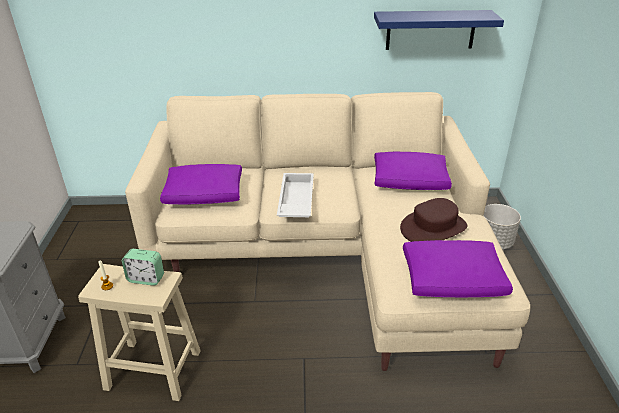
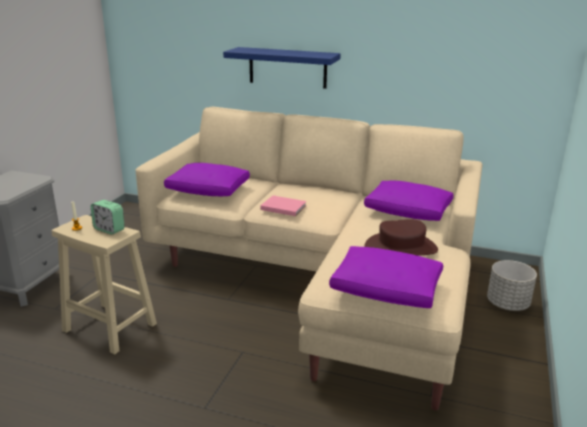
camera: 20 degrees right, 10 degrees down
white tray [277,173,314,217] -> pink book [261,195,307,216]
blue shelf [374,10,504,50] -> blue shelf moved to [223,47,341,89]

